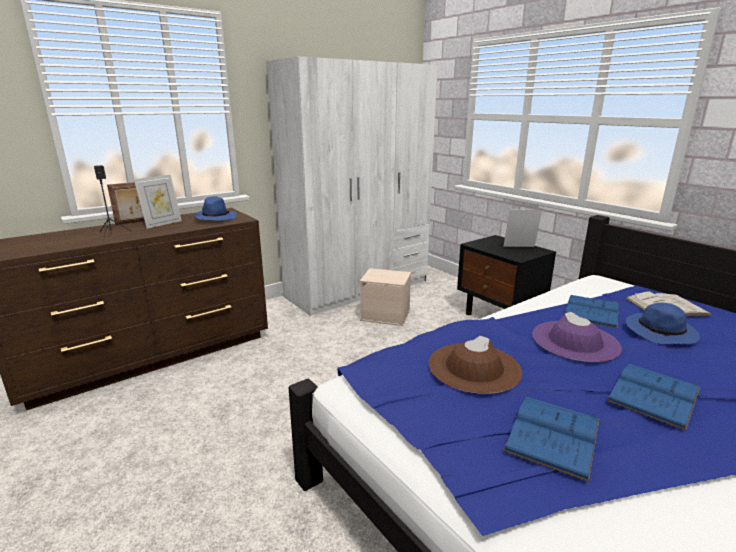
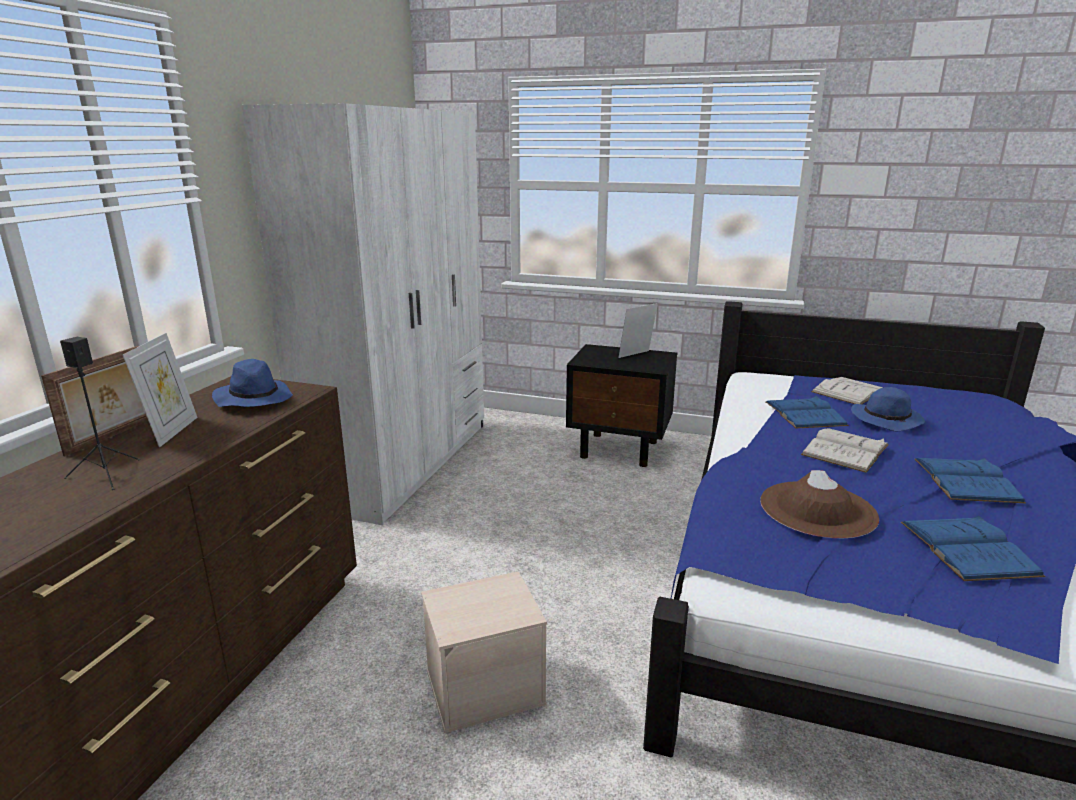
camera: 35 degrees left, 0 degrees up
beige storage box [360,268,411,326] -> beige storage box moved to [421,571,547,733]
purple hat [532,312,622,362] -> white book [801,428,889,473]

